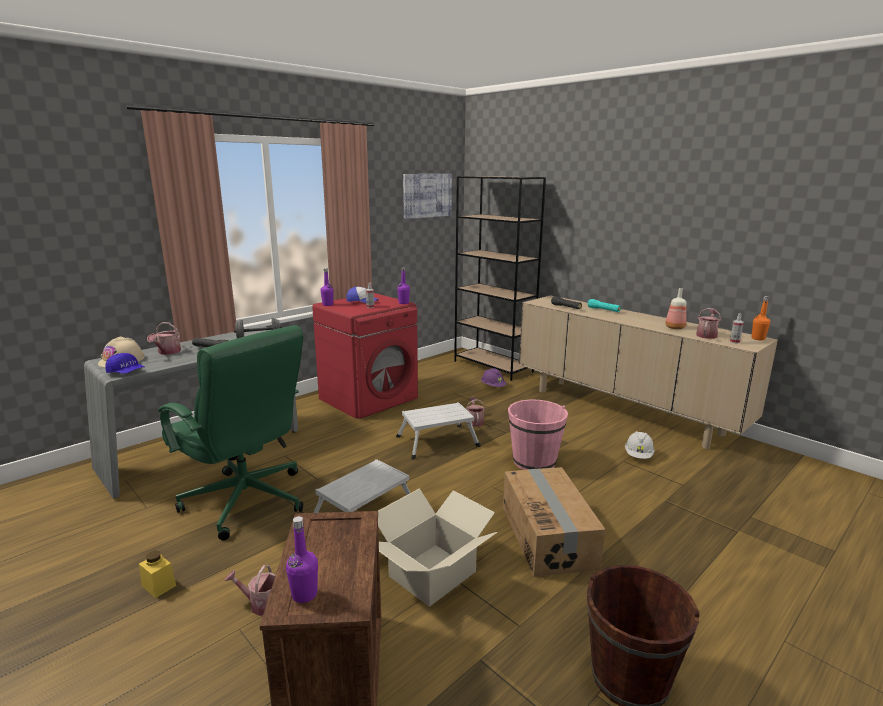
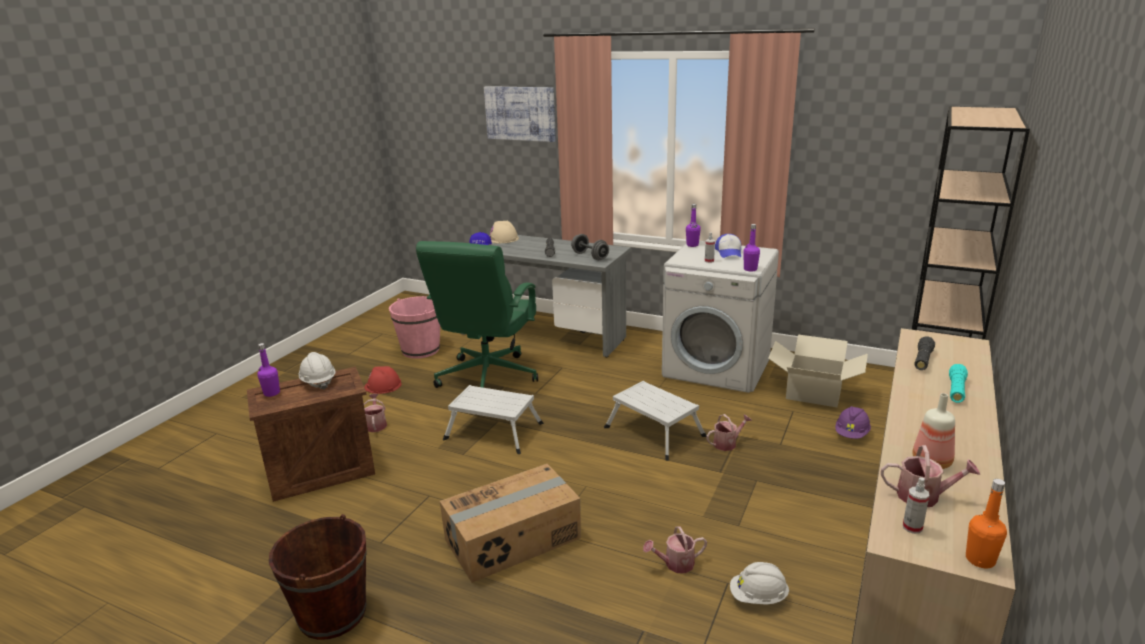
camera: 70 degrees right, 5 degrees up
yellow jar [139,551,176,598] -> red hard hat [364,366,401,394]
watering can [147,322,181,355] -> watering can moved to [643,526,707,573]
red washing machine [312,293,418,419] -> white washing machine [662,241,779,393]
cardboard box [378,489,497,607] -> cardboard box moved to [768,335,868,407]
picture [403,174,452,219] -> picture moved to [484,86,556,142]
pink bucket [508,399,568,470] -> pink bucket moved to [389,296,440,359]
none -> white hard hat [299,352,336,390]

